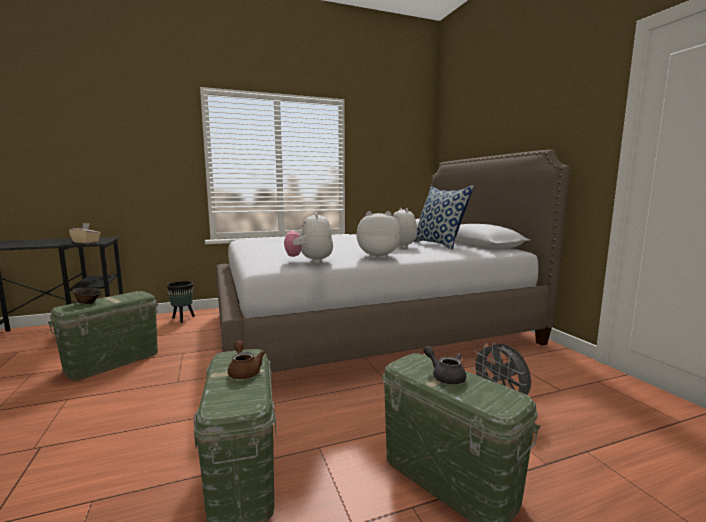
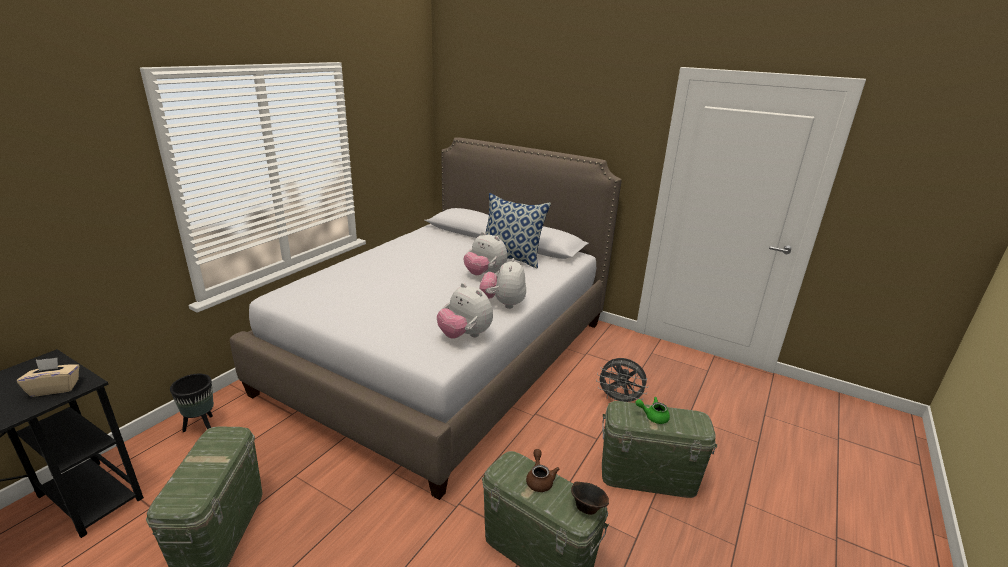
camera: 40 degrees left, 15 degrees up
brown bowl [72,288,103,304] -> brown bowl moved to [571,482,609,515]
brown teapot [228,341,265,379] -> brown teapot turned 60 degrees clockwise [526,449,559,492]
plush toy [356,211,401,259] -> plush toy turned 45 degrees counterclockwise [479,258,526,309]
grey teapot [423,346,466,384] -> green teapot [635,397,670,424]

